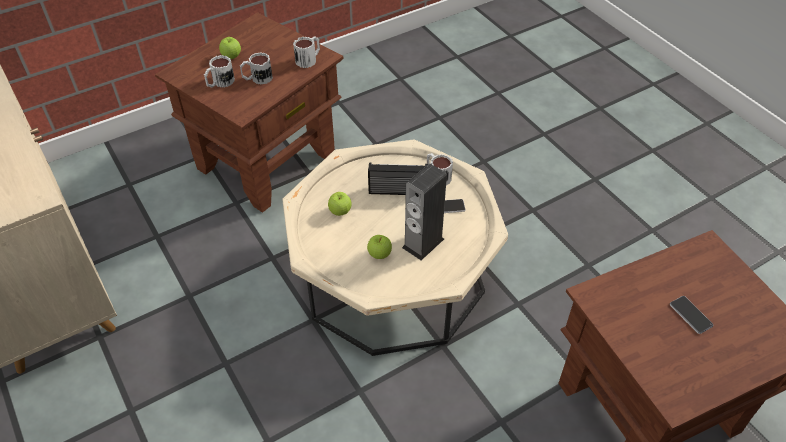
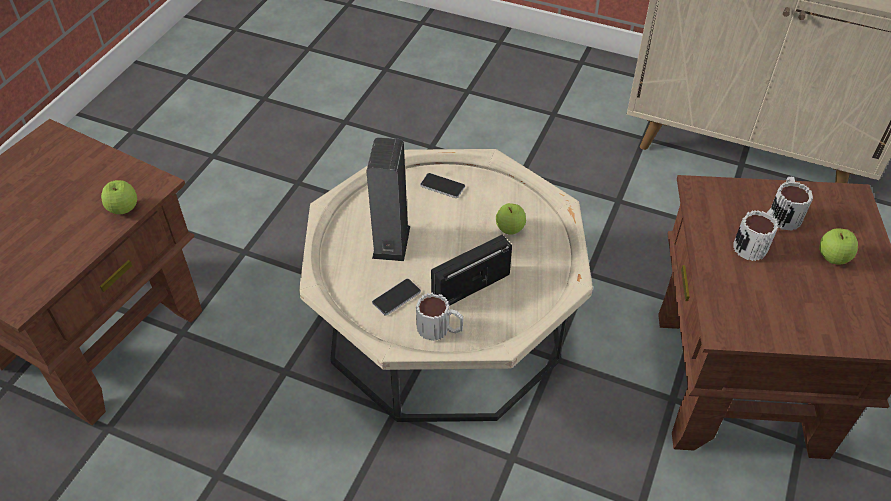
camera: 145 degrees right, 0 degrees up
mug [293,36,320,68] -> none
apple [367,235,392,259] -> apple moved to [101,180,137,214]
phone [670,296,714,334] -> phone moved to [420,173,465,198]

